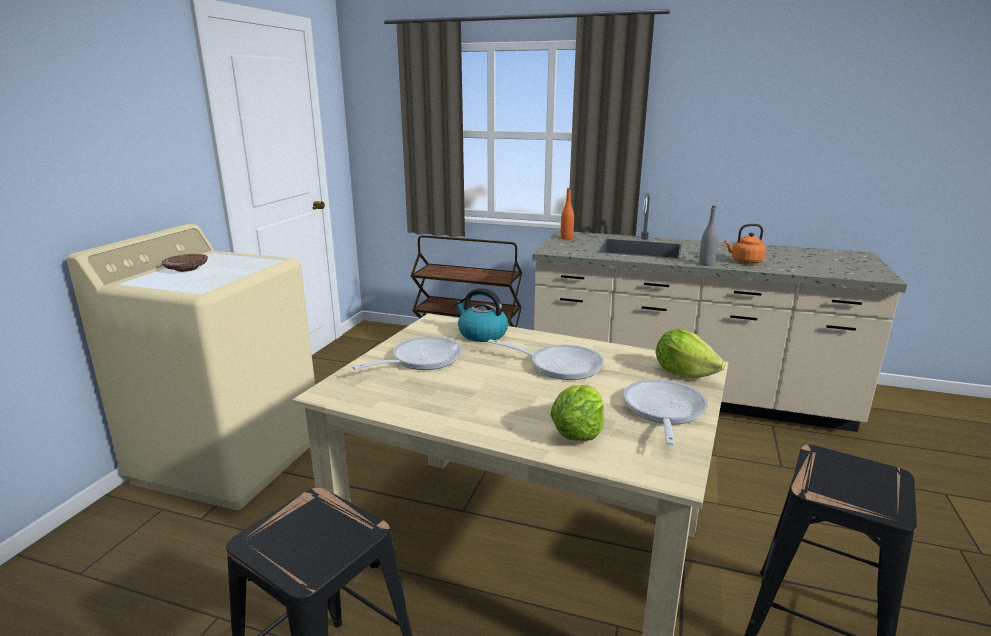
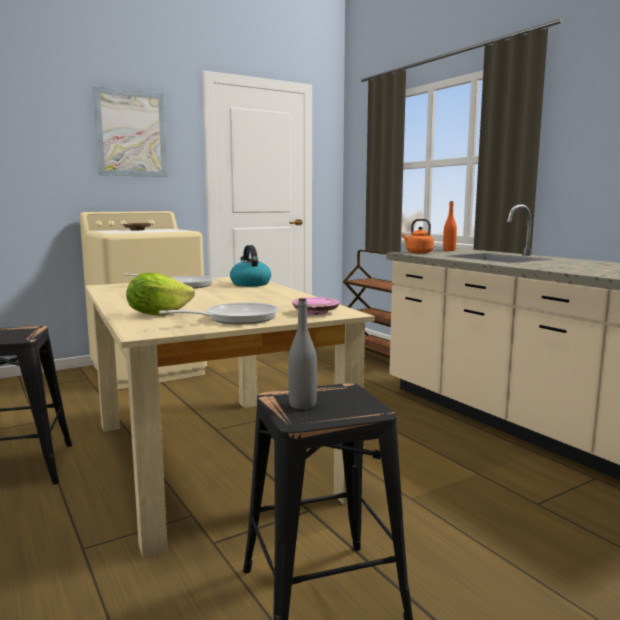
camera: 40 degrees right, 10 degrees down
frying pan [488,339,604,380] -> none
lettuce [655,329,726,378] -> pink plate [292,297,340,315]
grey bottle [699,206,718,266] -> grey bottle moved to [288,298,317,409]
orange kettle [724,224,766,264] -> orange kettle moved to [402,219,434,254]
none -> picture [93,86,168,177]

